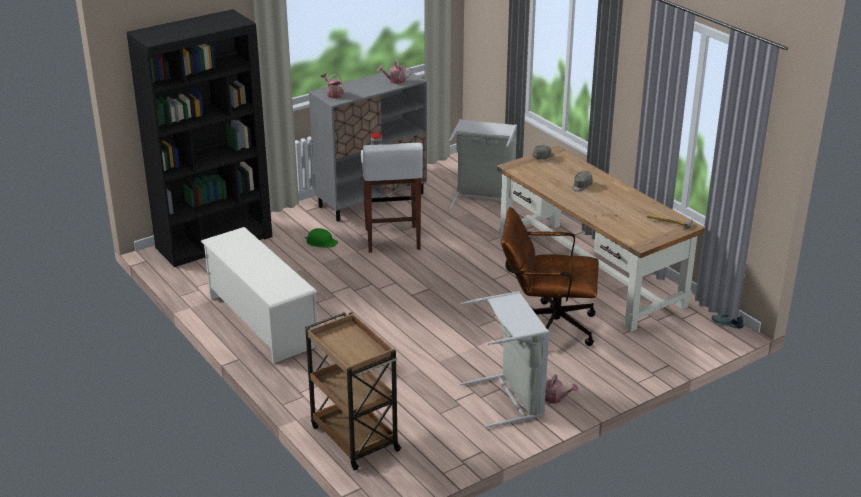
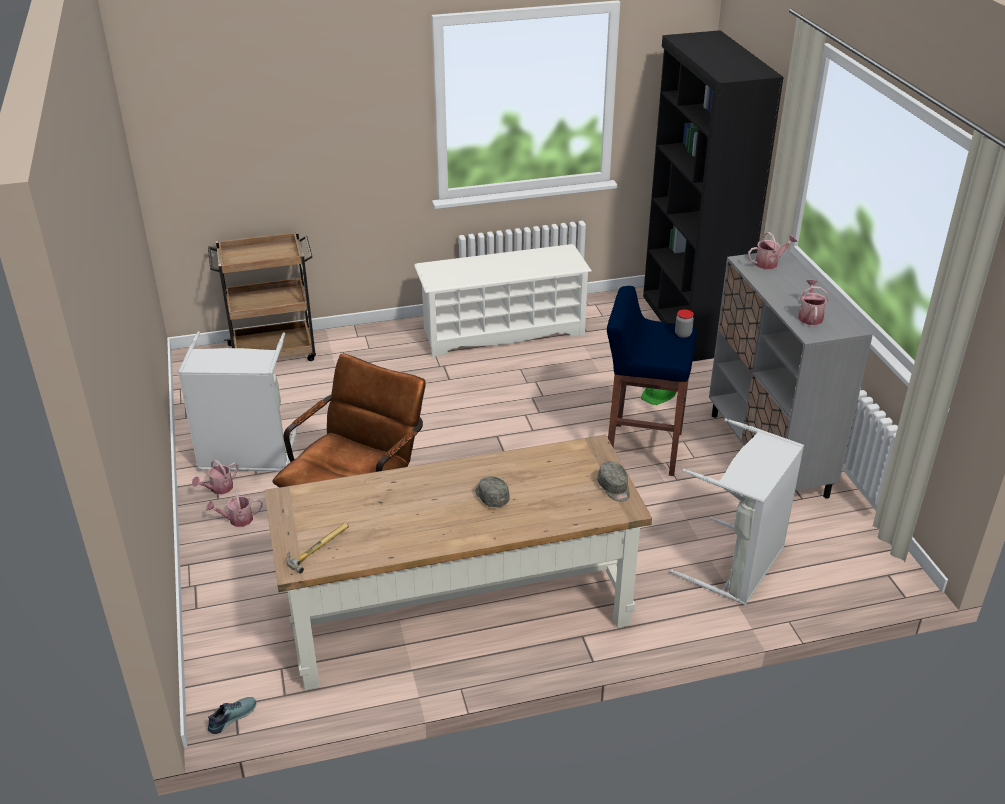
camera: 110 degrees right, 5 degrees up
white stool [361,143,423,253] -> blue stool [607,286,697,476]
none -> watering can [206,491,263,527]

